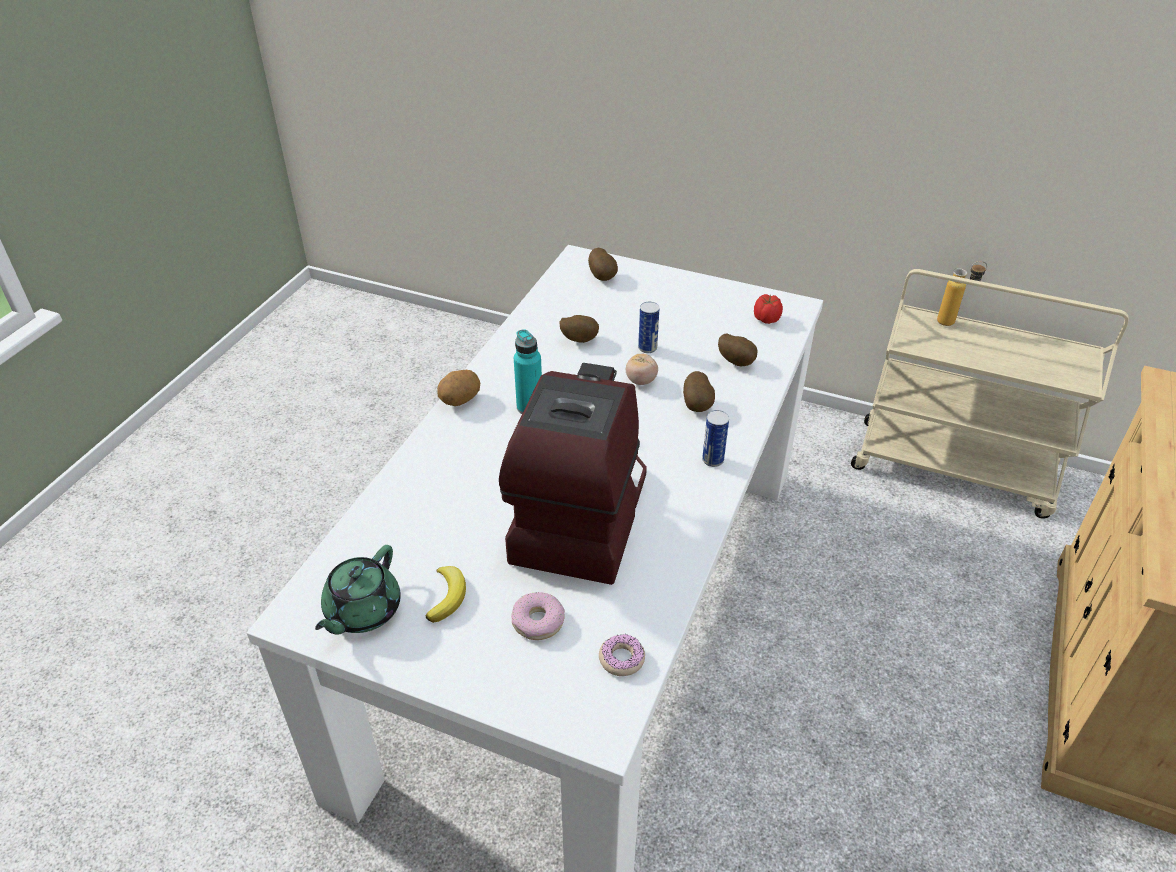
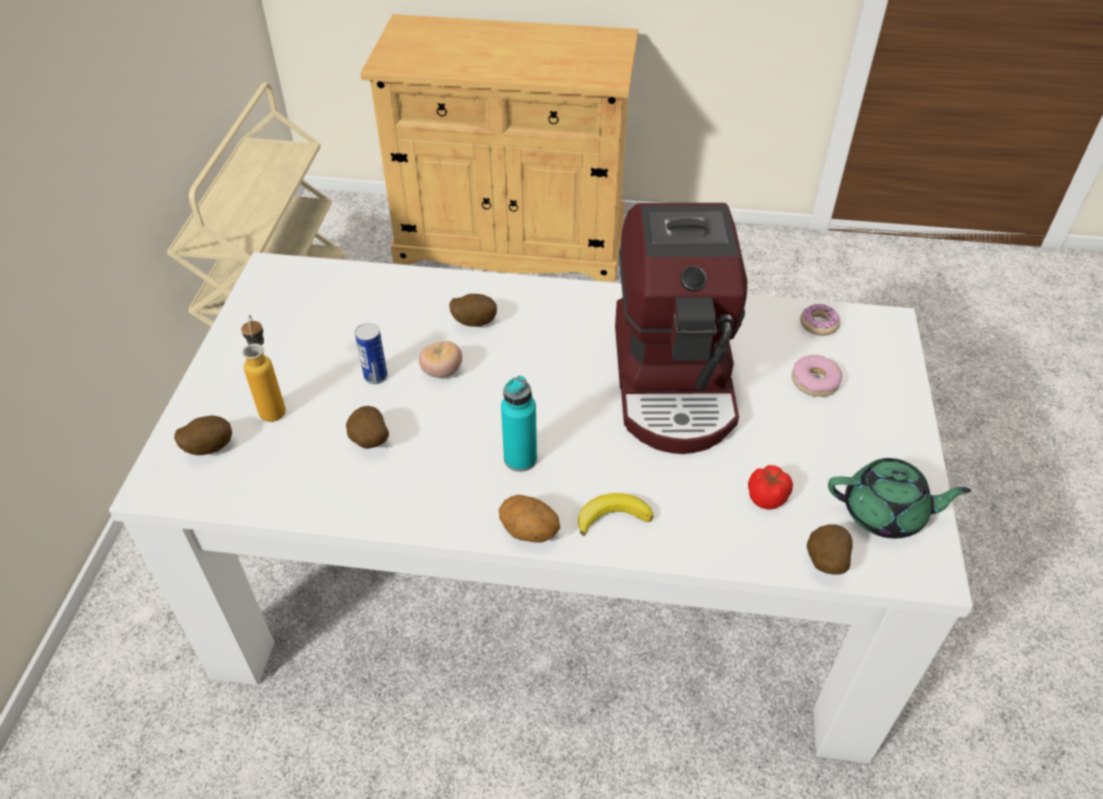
camera: 105 degrees left, 5 degrees up
banana [426,566,466,623] -> banana moved to [578,493,653,536]
coffee machine [499,363,647,585] -> coffee machine turned 90 degrees counterclockwise [615,203,747,454]
can [702,410,729,467] -> none
potato [718,333,758,366] -> potato moved to [807,525,853,575]
tomato [754,294,783,324] -> tomato moved to [748,465,793,510]
bottle [937,261,987,326] -> bottle moved to [241,315,286,422]

